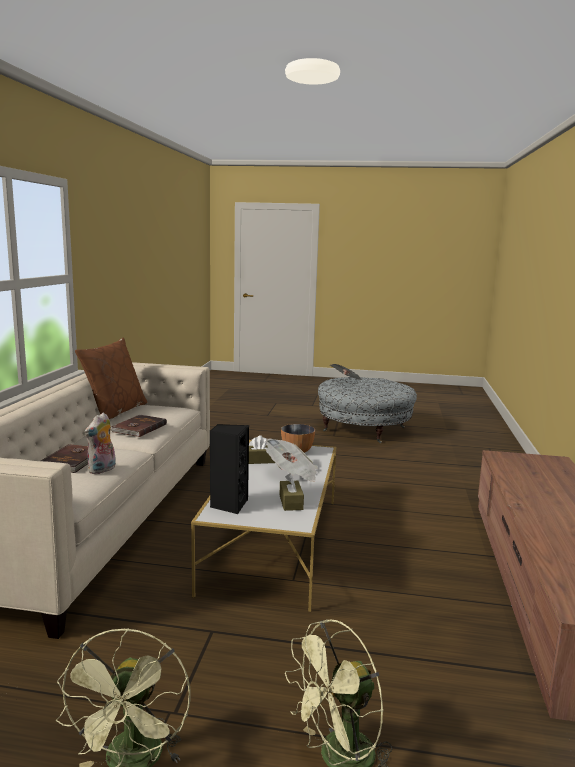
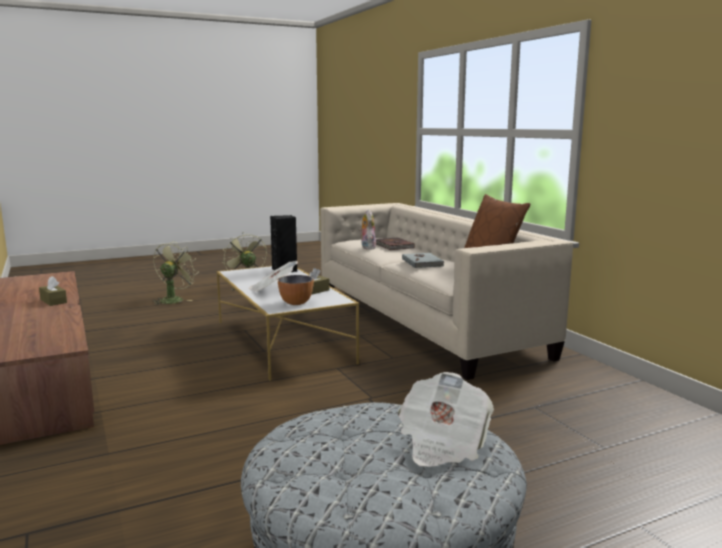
camera: 145 degrees right, 0 degrees up
brown book [110,415,167,437] -> grey book [402,253,444,268]
brown tissue box [280,473,304,511] -> brown tissue box moved to [39,276,67,306]

